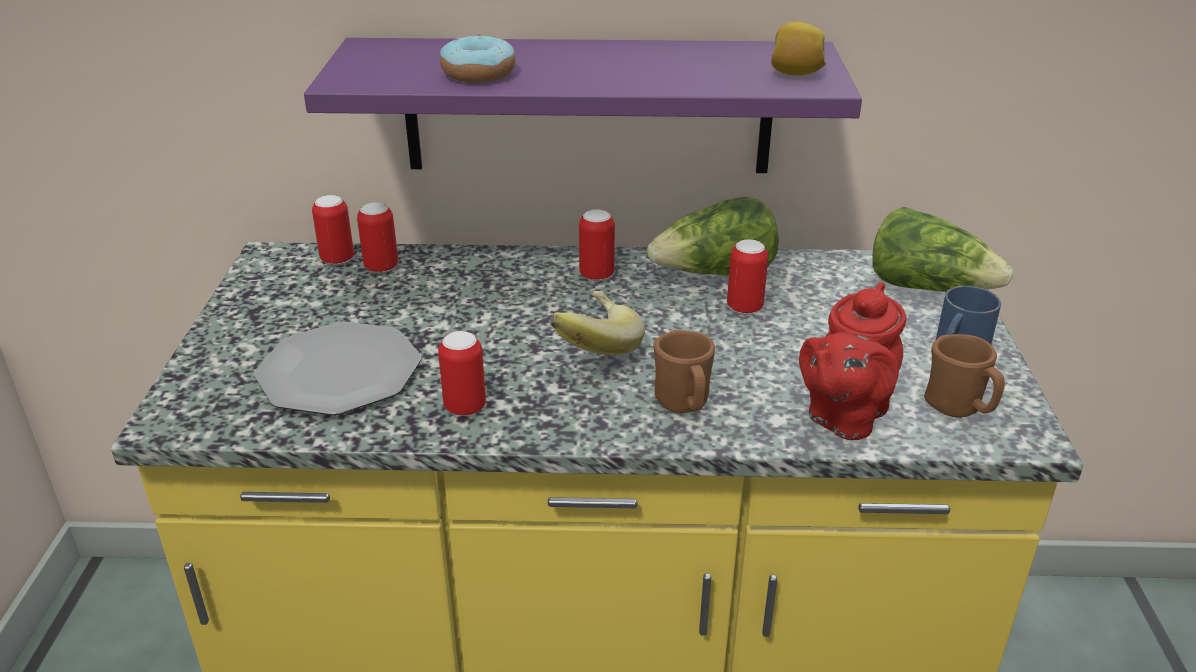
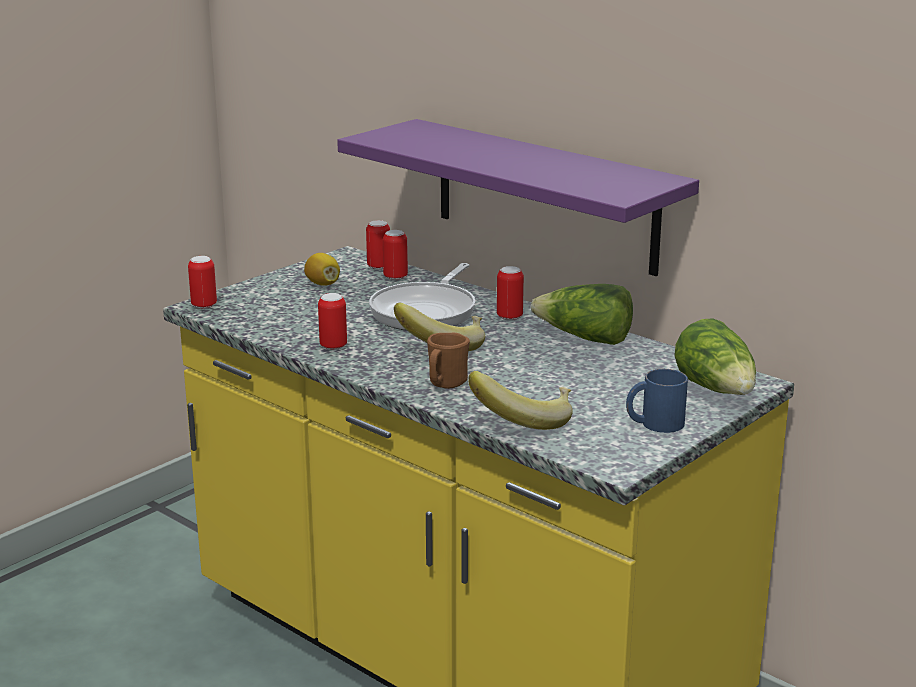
camera: 40 degrees right, 10 degrees down
plate [254,321,421,416] -> none
donut [440,34,516,83] -> none
can [727,239,768,315] -> can moved to [188,256,217,309]
lemon [771,22,826,76] -> lemon moved to [304,253,340,286]
red teapot [799,282,906,440] -> banana [468,371,573,430]
brown mug [924,334,1005,418] -> none
none -> frying pan [369,263,475,331]

